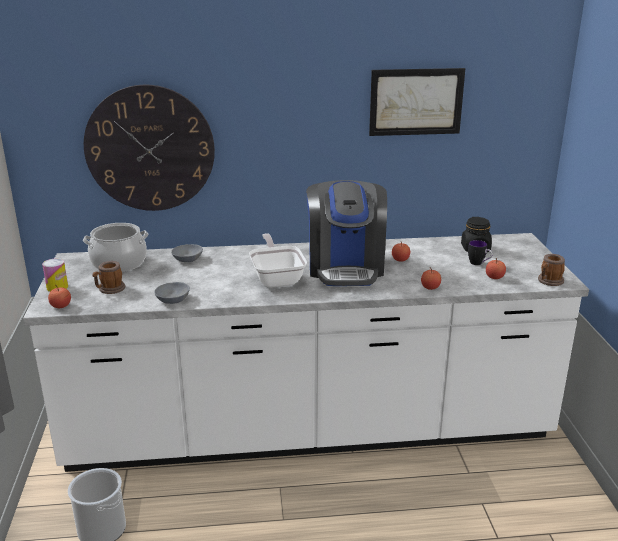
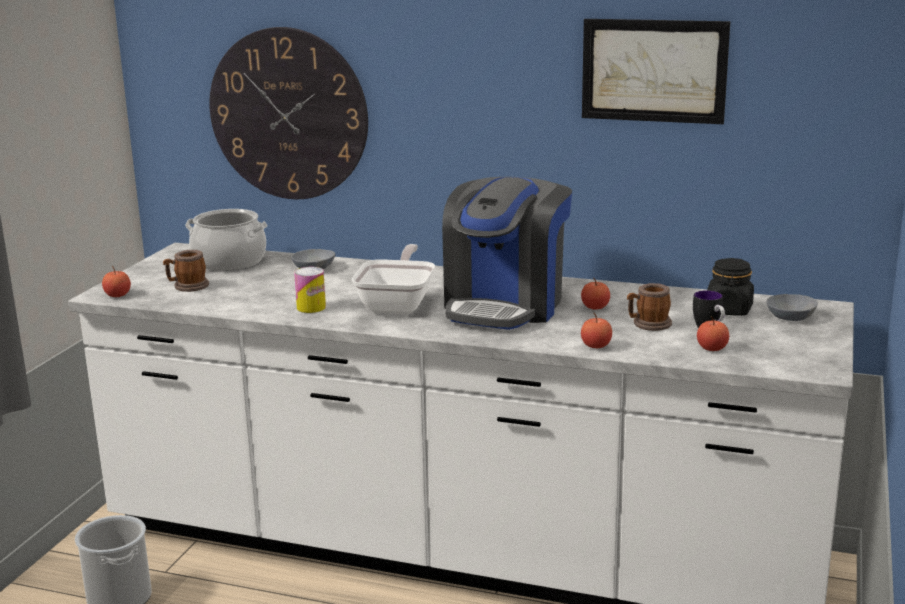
camera: 25 degrees right, 5 degrees down
can [42,258,68,292] -> can moved to [294,267,326,313]
grey bowl [154,282,190,304] -> grey bowl moved to [766,294,818,321]
mug [538,254,565,286] -> mug moved to [627,283,672,331]

